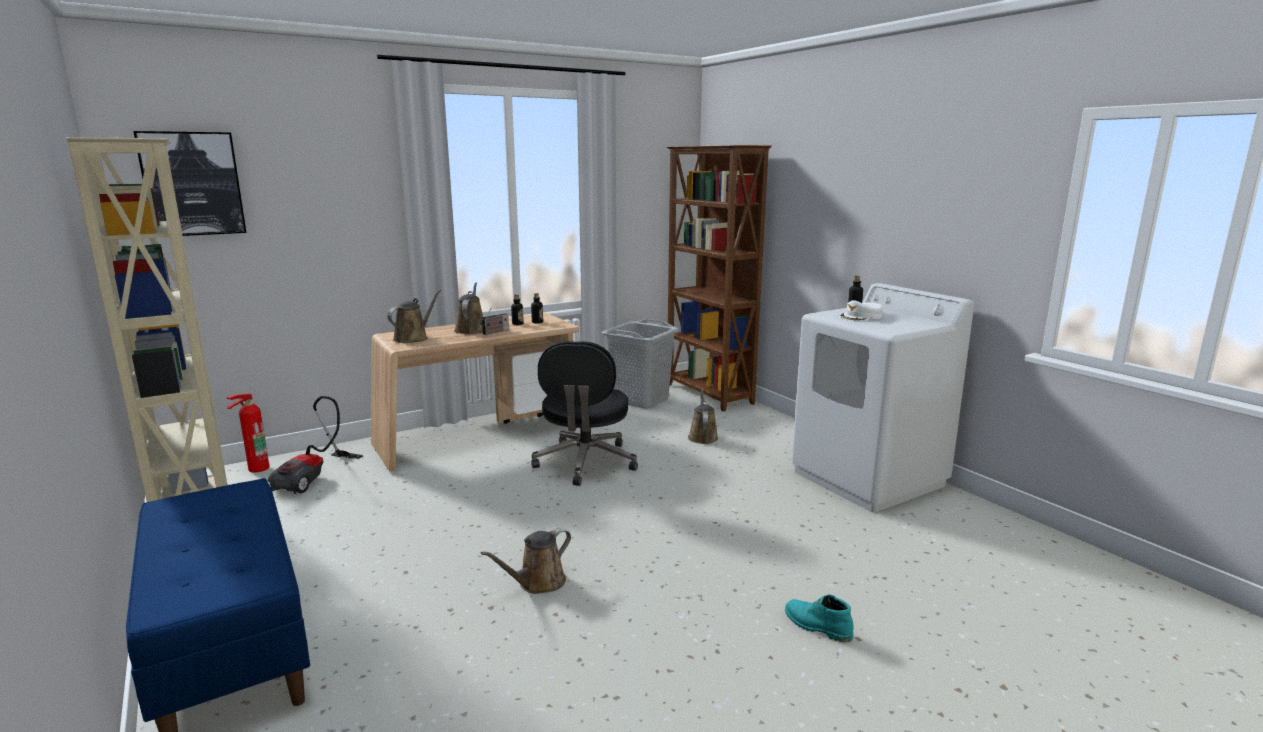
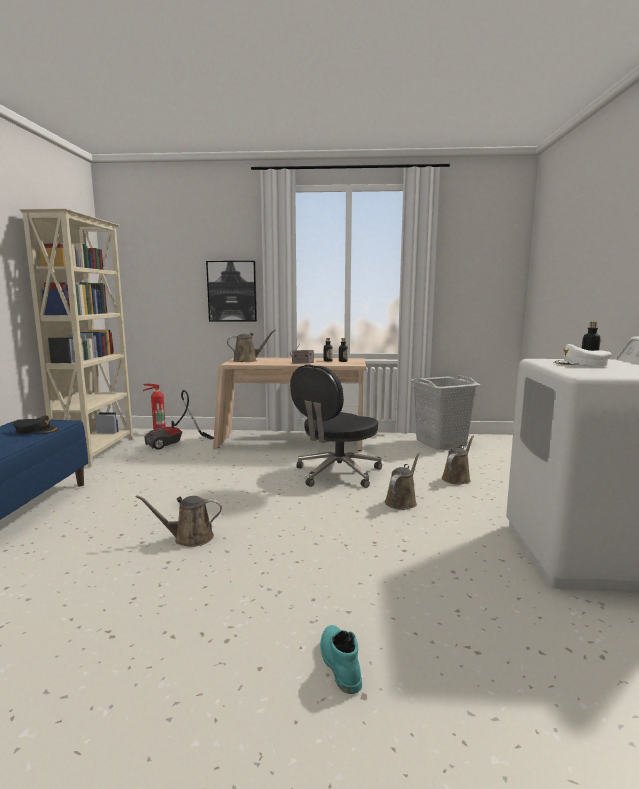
camera: 35 degrees right, 5 degrees down
picture [134,131,246,236] -> picture moved to [206,261,257,322]
brown watering can [454,282,483,334] -> brown watering can moved to [385,452,420,510]
brown bookcase [666,145,771,412] -> none
none -> black cap [13,415,59,434]

